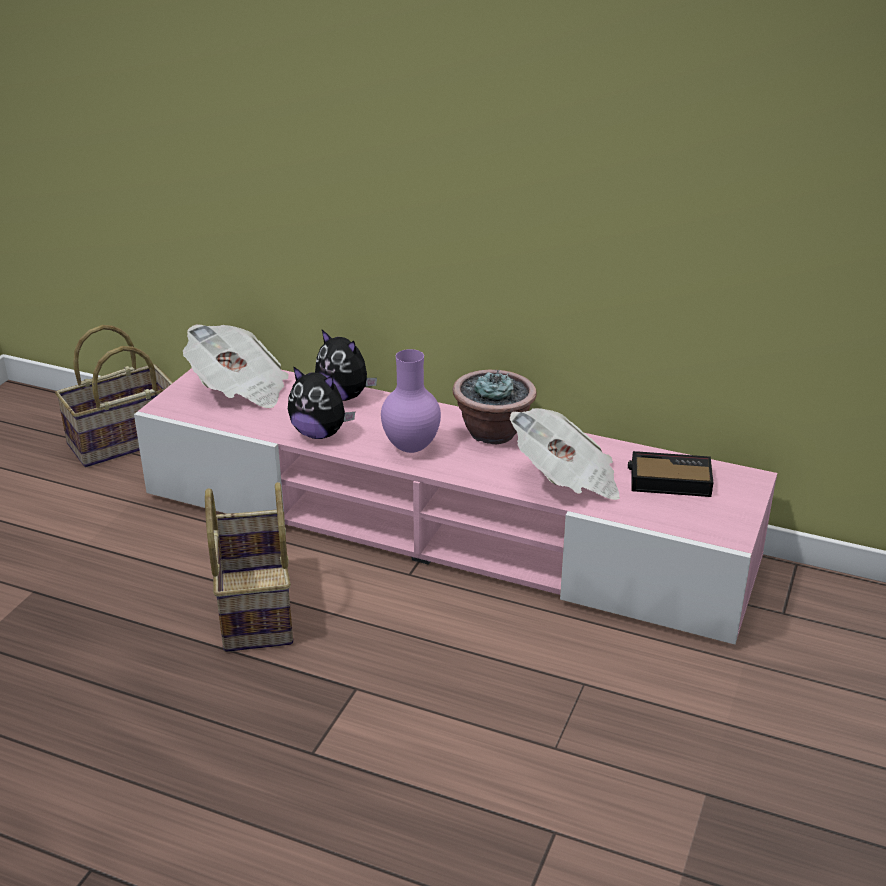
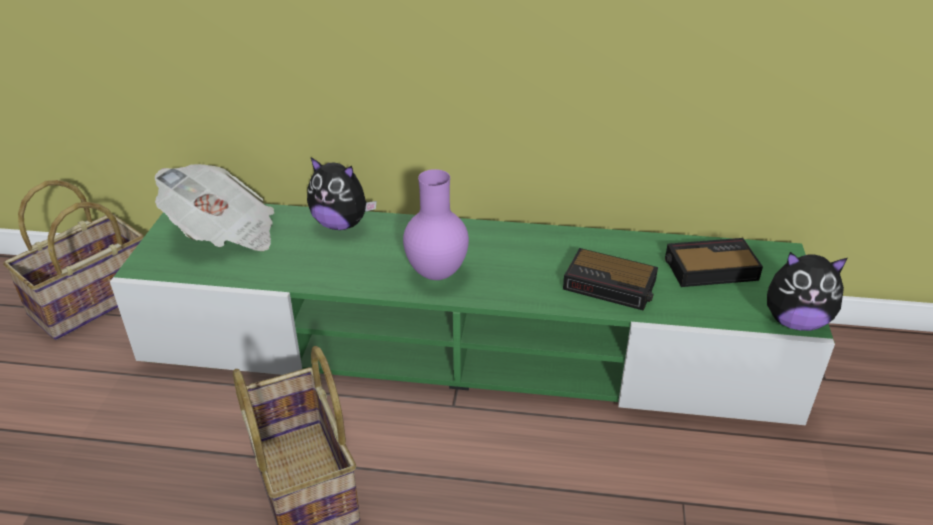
camera: 15 degrees left, 5 degrees up
pink tv stand [134,368,777,645] -> green tv stand [110,204,835,425]
plush toy [288,366,355,439] -> plush toy moved to [767,252,847,331]
potted plant [453,370,537,444] -> none
newspaper [510,408,620,500] -> alarm clock [563,248,658,311]

